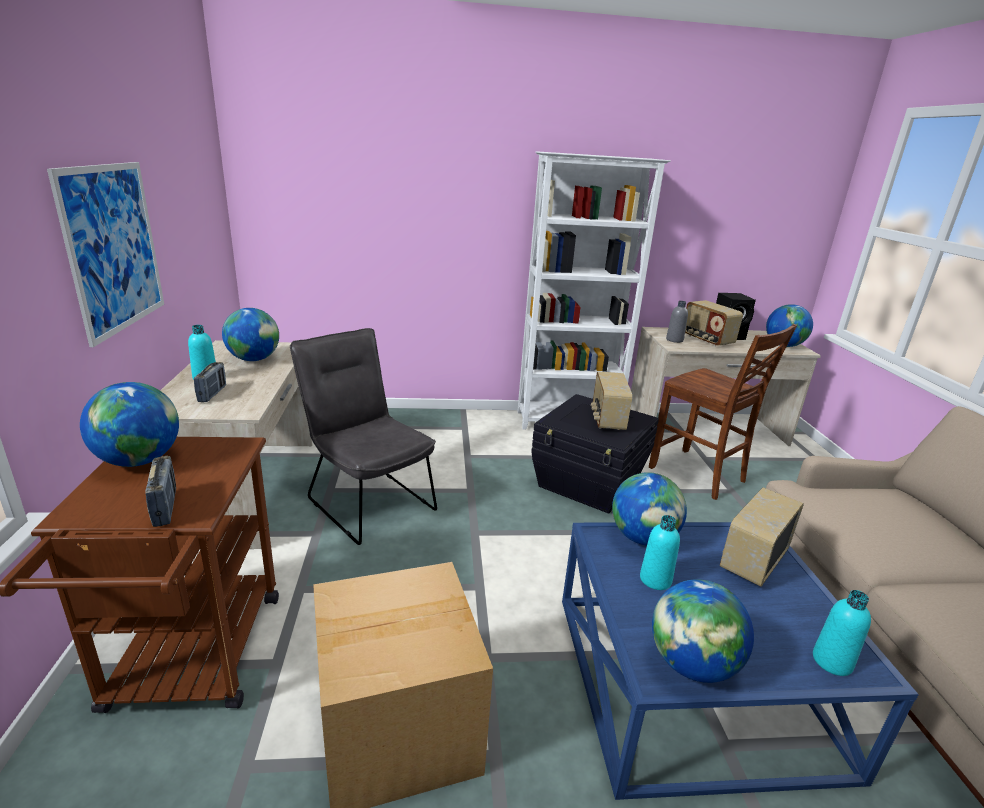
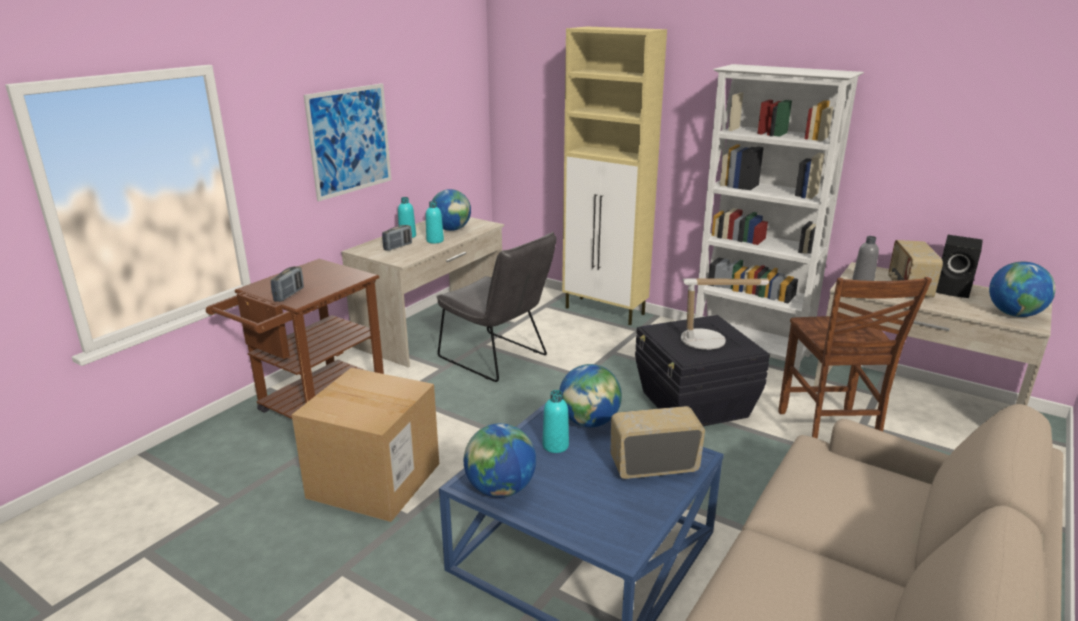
camera: 40 degrees right, 0 degrees up
globe [80,382,179,467] -> none
grey chair [290,328,437,545] -> grey chair turned 135 degrees clockwise [436,232,556,382]
radio [591,371,632,430] -> table lamp [681,278,769,350]
turquoise bottle [813,590,871,676] -> turquoise bottle moved to [426,201,444,244]
none -> beige cabinet [562,27,667,325]

